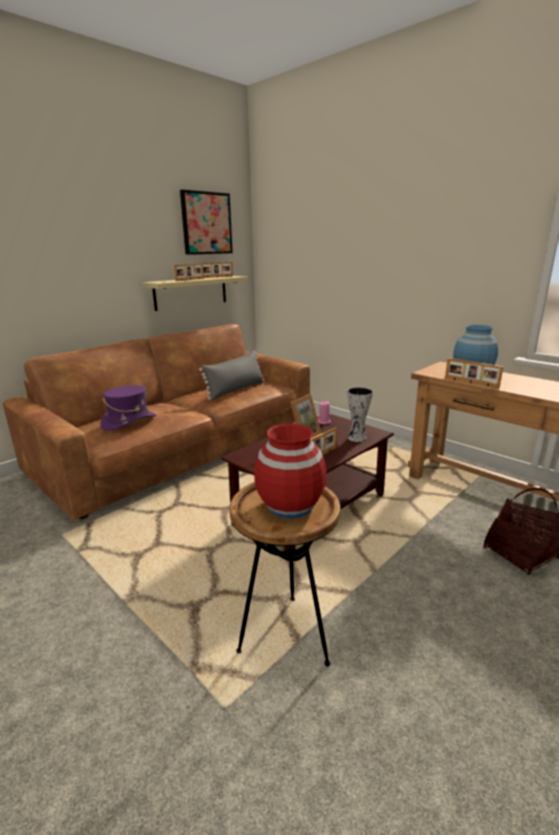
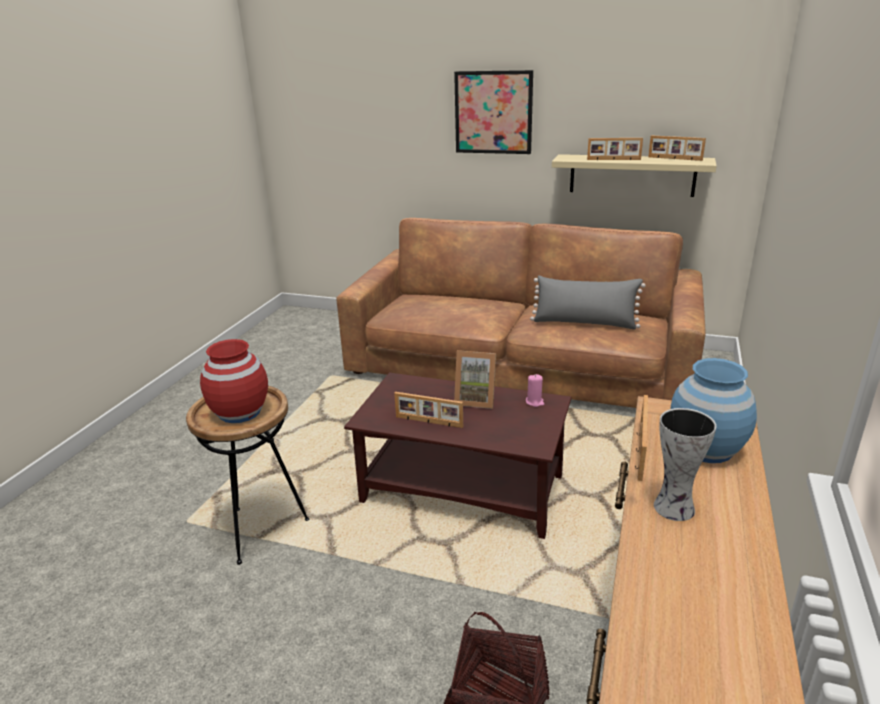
camera: 65 degrees right, 5 degrees up
purple hat [100,385,157,431] -> none
picture [180,190,233,255] -> picture moved to [454,70,533,154]
vase [347,387,373,442] -> vase moved to [654,408,716,521]

